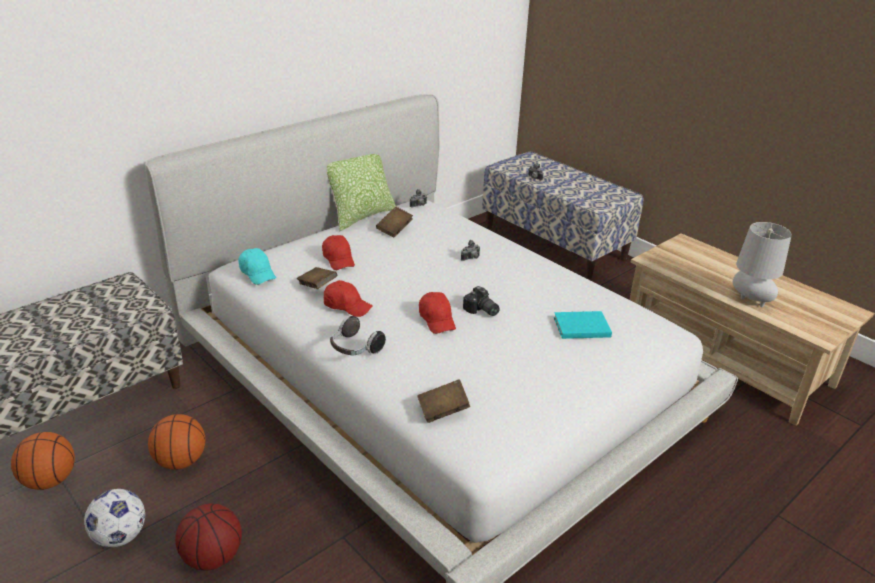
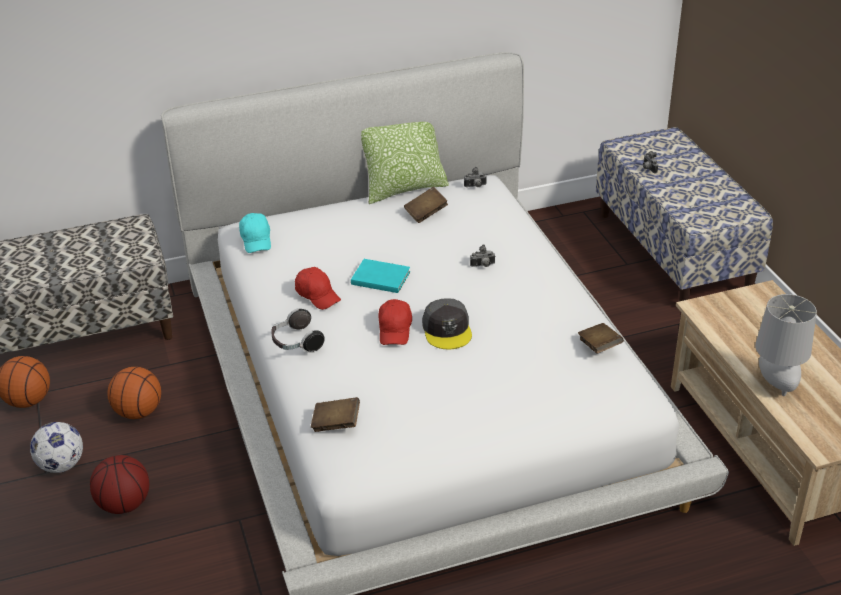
camera: 25 degrees right, 5 degrees up
brown book [297,267,337,289] -> brown book moved to [578,323,624,354]
red cap [322,235,355,270] -> none
camera [463,286,500,316] -> grey cap [422,298,472,349]
turquoise book [554,311,612,339] -> turquoise book moved to [351,259,410,293]

